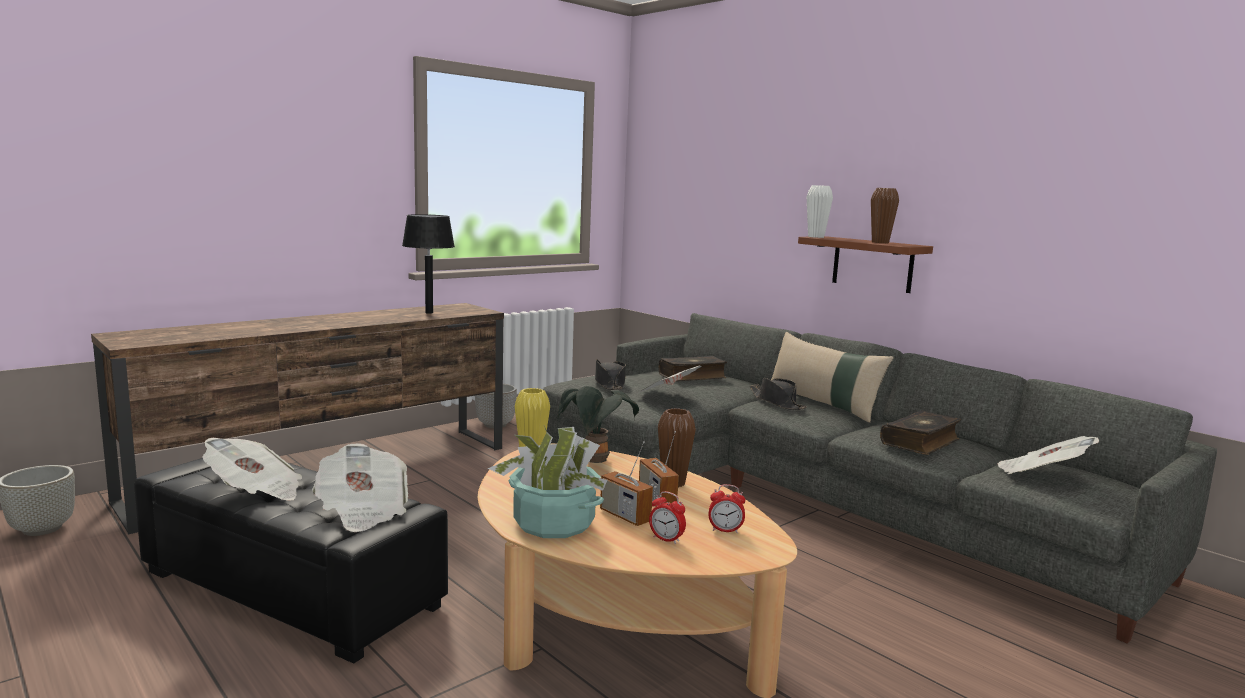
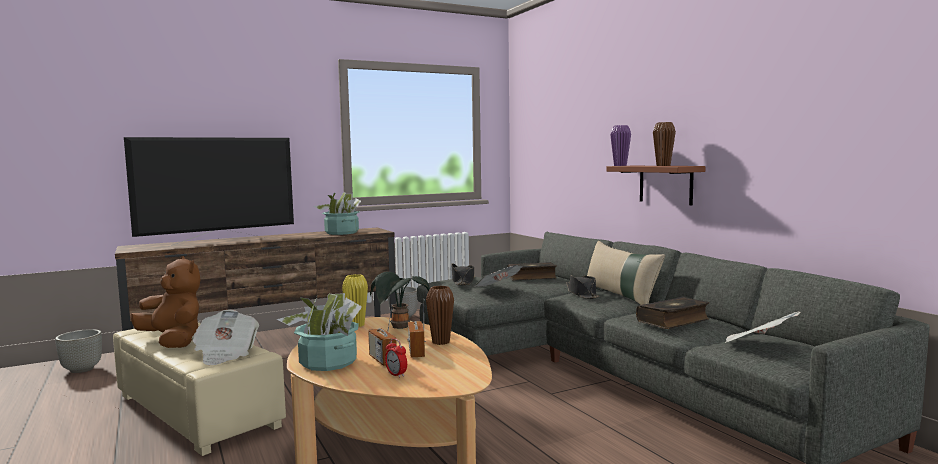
camera: 15 degrees right, 5 degrees down
black ottoman [134,458,448,664] -> beige ottoman [113,322,286,456]
newspaper [203,438,302,501] -> brown plush toy [130,256,200,348]
black table lamp [402,214,455,314] -> potted plant [314,192,361,235]
alarm clock [709,484,746,533] -> none
white vase [807,185,833,238] -> purple vase [610,125,631,166]
none -> television [124,137,294,246]

